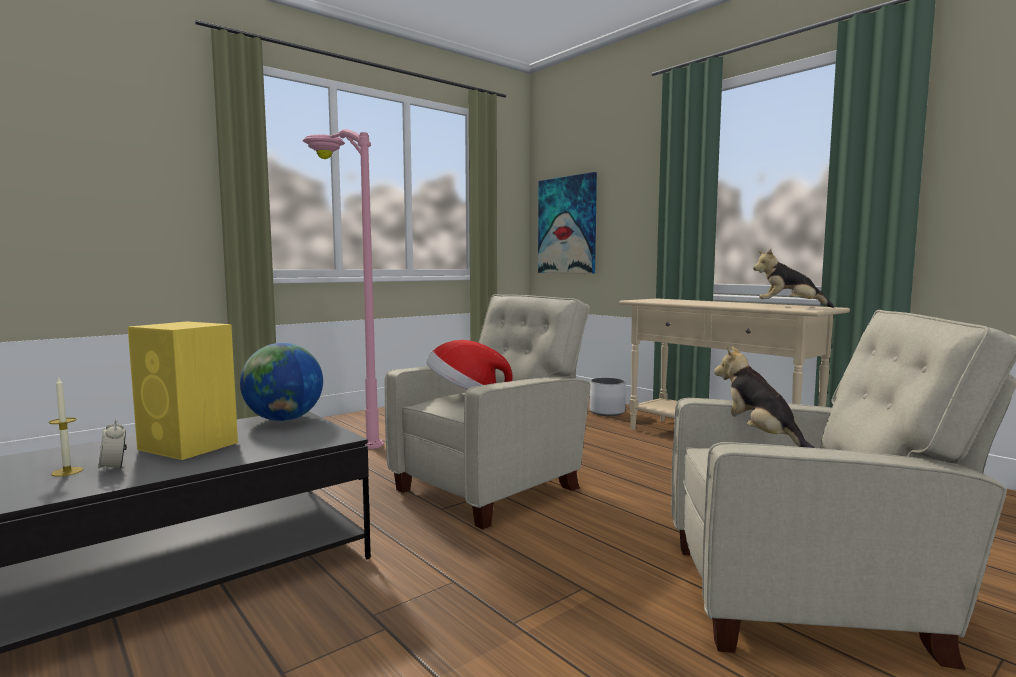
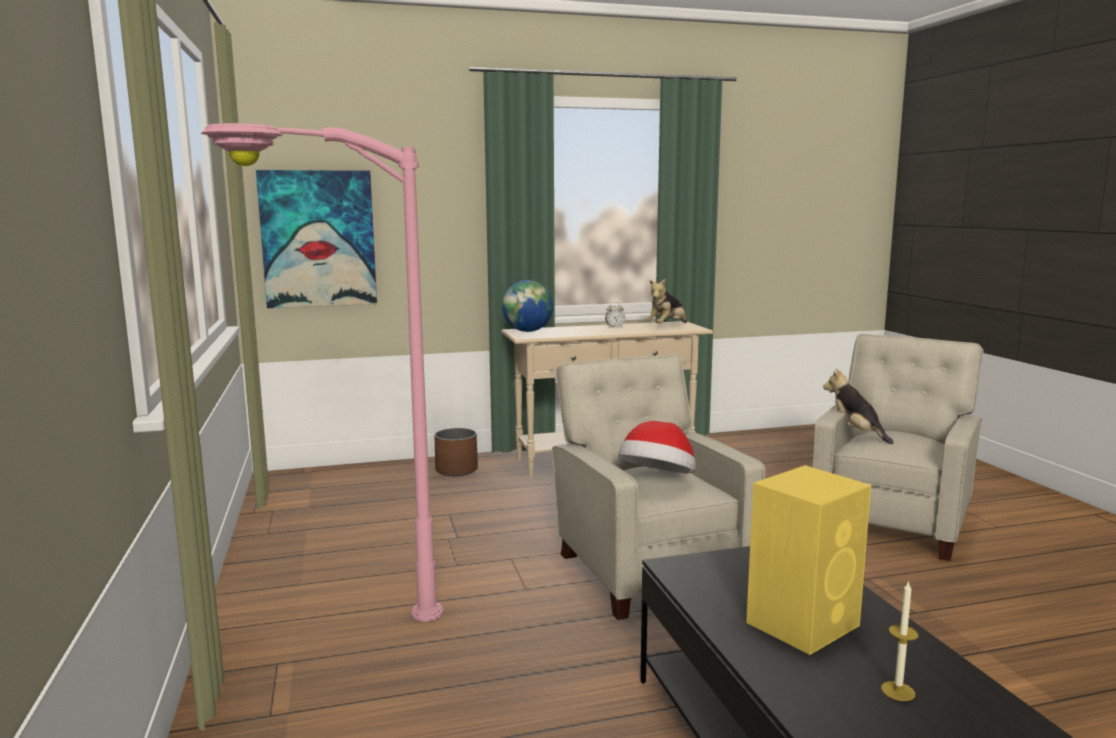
camera: 65 degrees left, 5 degrees up
alarm clock [98,417,127,473] -> alarm clock moved to [605,302,625,328]
globe [240,343,323,421] -> globe moved to [502,280,553,332]
white planter [590,378,626,416] -> brown planter [434,428,478,476]
plush toy [714,346,814,448] -> plush toy turned 60 degrees clockwise [823,369,894,444]

